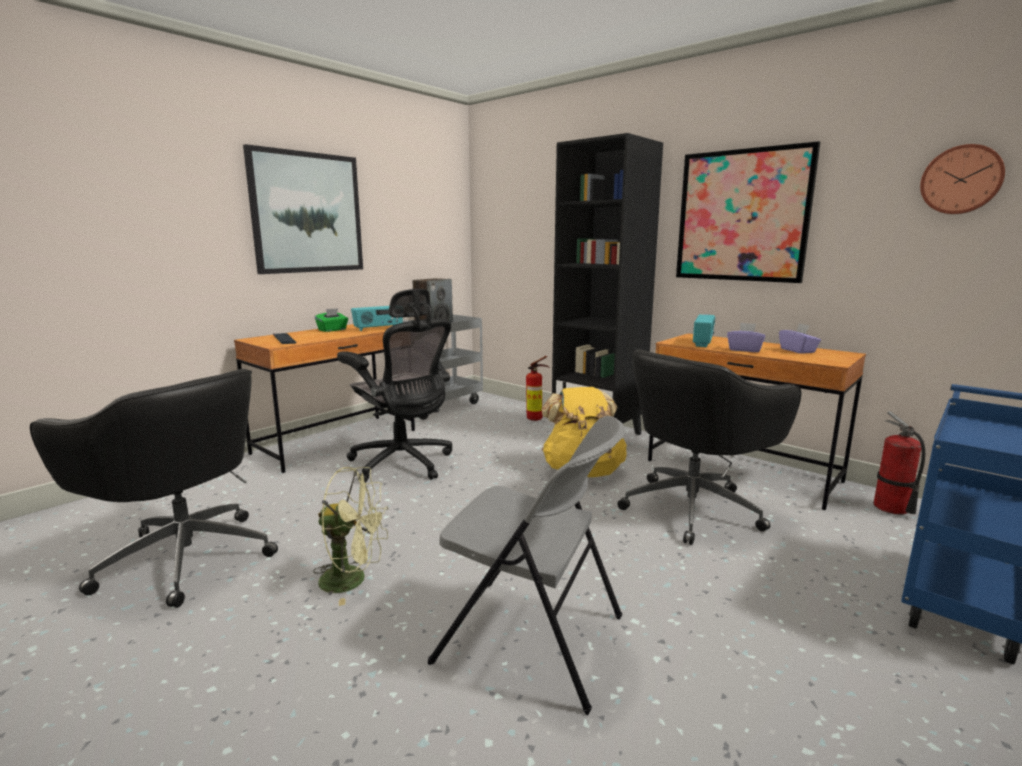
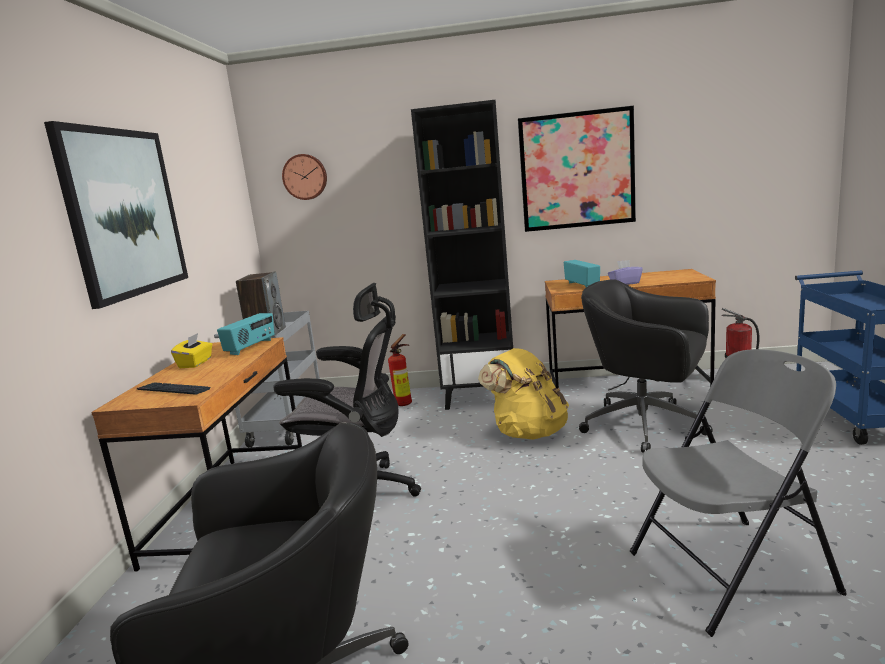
camera: 35 degrees left, 0 degrees up
green fan [313,467,388,606] -> none
green tissue box [315,308,348,332] -> yellow tissue box [171,333,212,368]
black office chair [617,349,801,545] -> black office chair turned 105 degrees clockwise [579,279,713,453]
purple tissue box [779,323,821,354] -> none
wall clock [920,144,1005,214] -> wall clock moved to [282,154,327,200]

